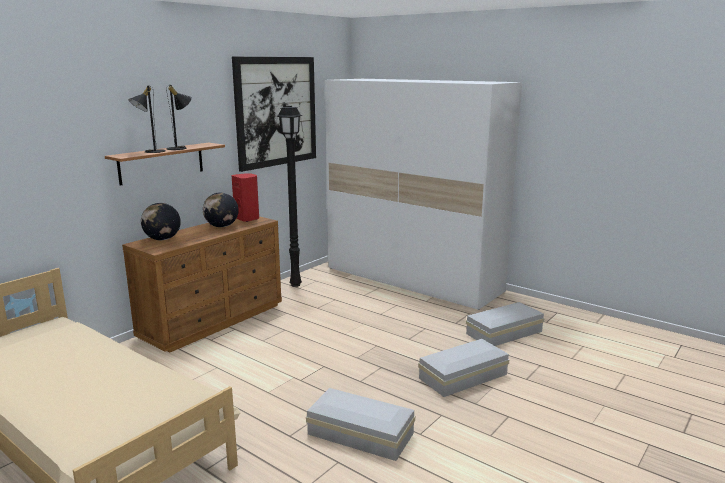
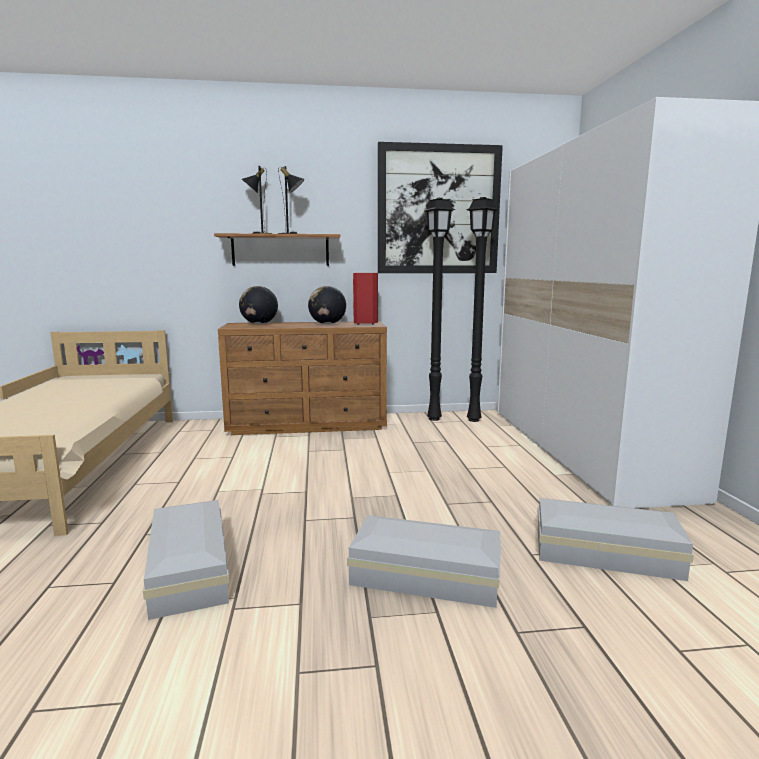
camera: 45 degrees right, 5 degrees down
none -> black floor lamp [467,197,498,422]

